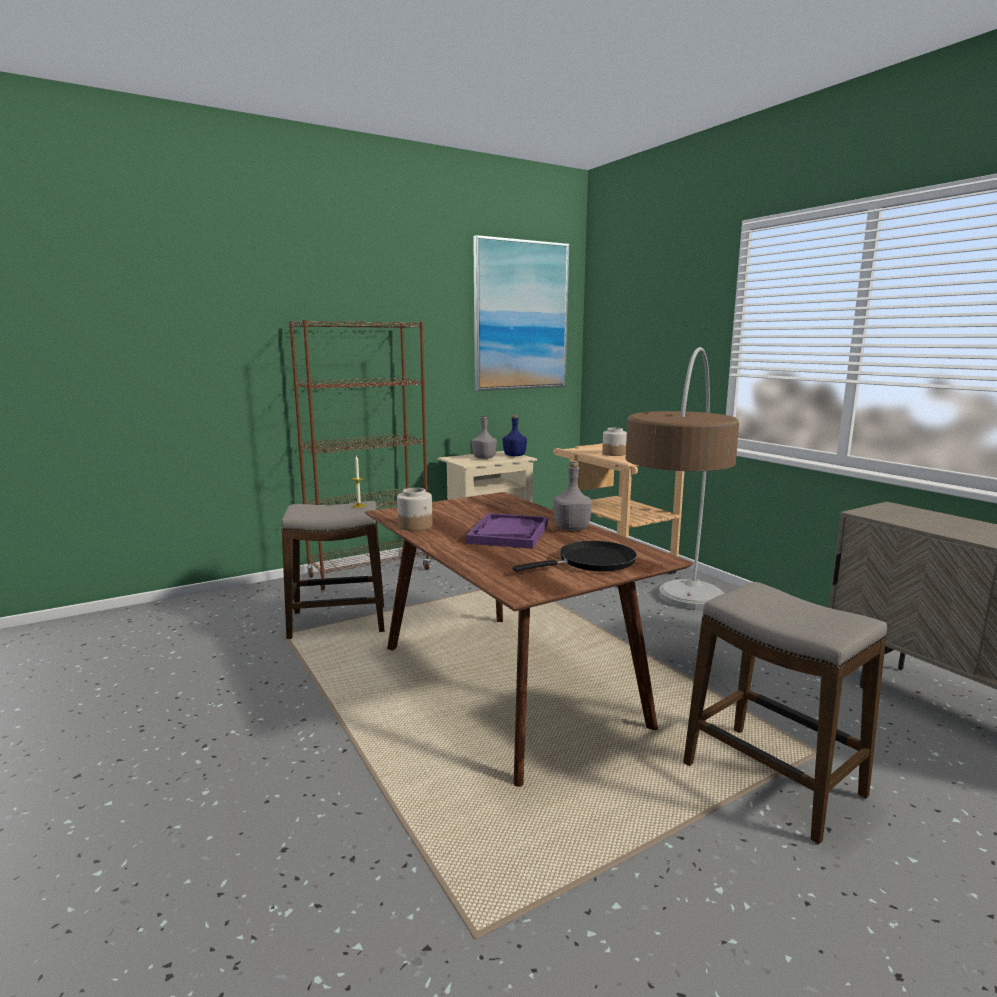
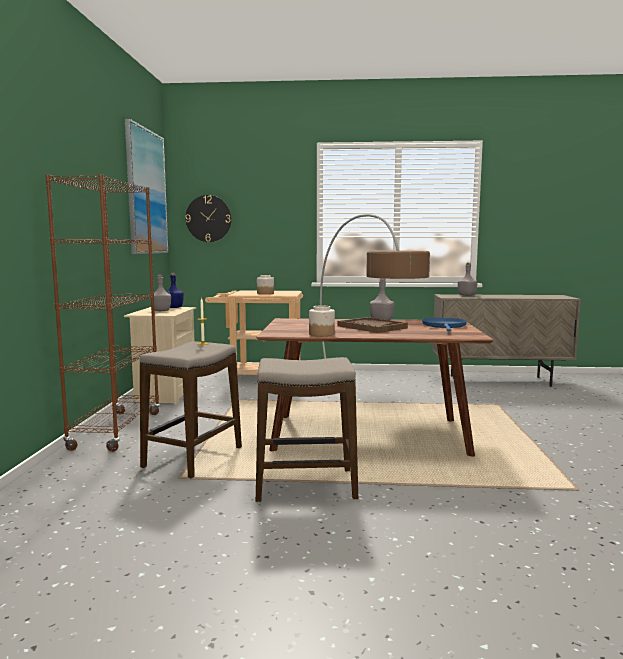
camera: 55 degrees left, 5 degrees down
purple tray [466,513,548,549] -> brown tray [337,317,408,333]
black frying pan [512,541,637,572] -> blue frying pan [422,317,467,331]
stool [683,582,887,844] -> stool moved to [256,357,358,502]
none -> wall clock [185,195,231,242]
none -> grey bottle [458,263,478,296]

